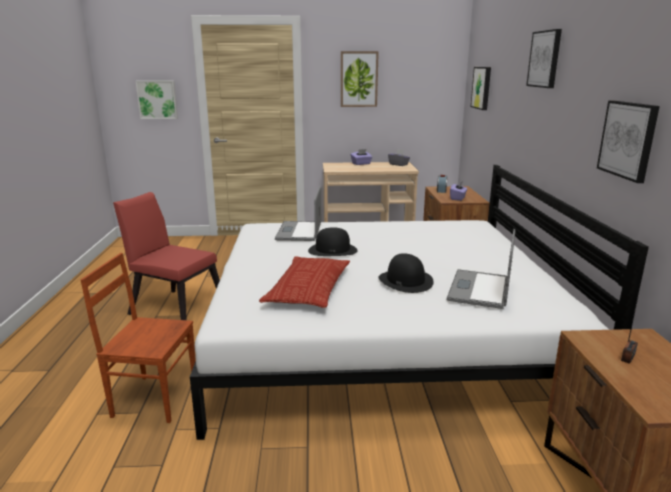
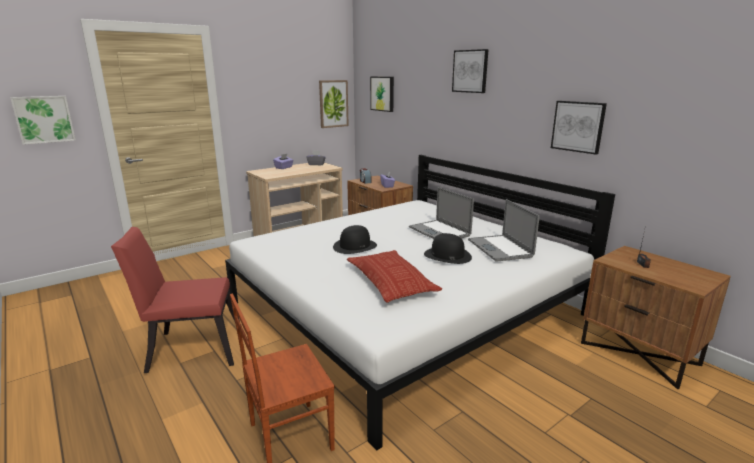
camera: 35 degrees left, 0 degrees up
laptop [275,186,321,241] -> laptop moved to [409,187,474,239]
picture [341,51,379,107] -> picture moved to [319,80,349,128]

